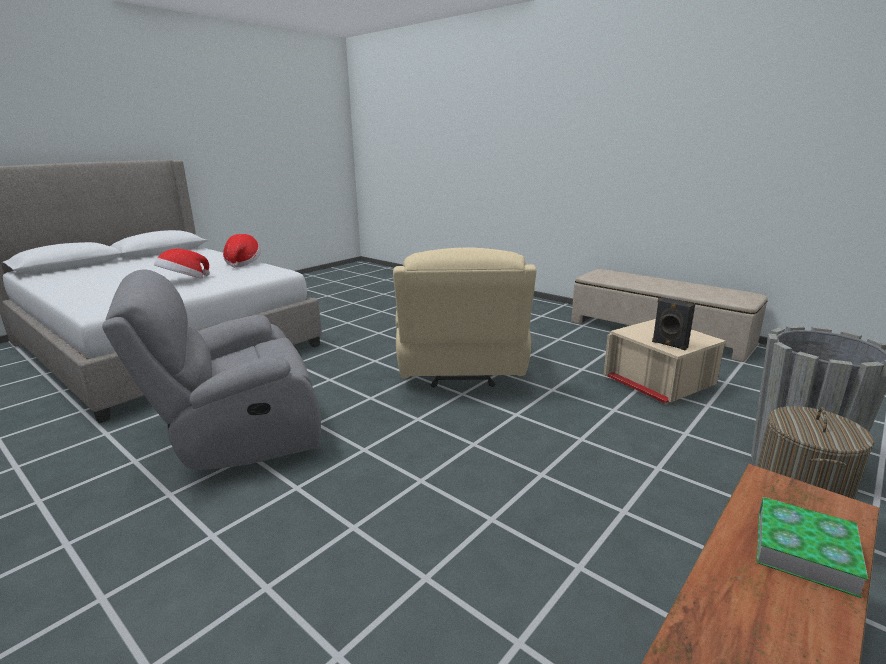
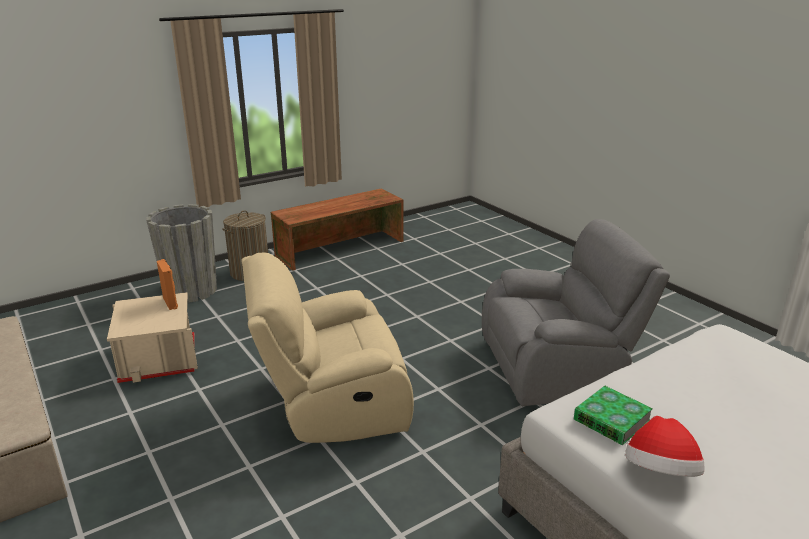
camera: 165 degrees left, 5 degrees up
hat [154,249,210,279] -> none
beige armchair [393,248,537,388] -> beige armchair turned 120 degrees counterclockwise [241,252,414,443]
black speaker [652,297,695,350] -> orange speaker [157,259,178,310]
book [757,497,868,598] -> book moved to [574,385,653,445]

